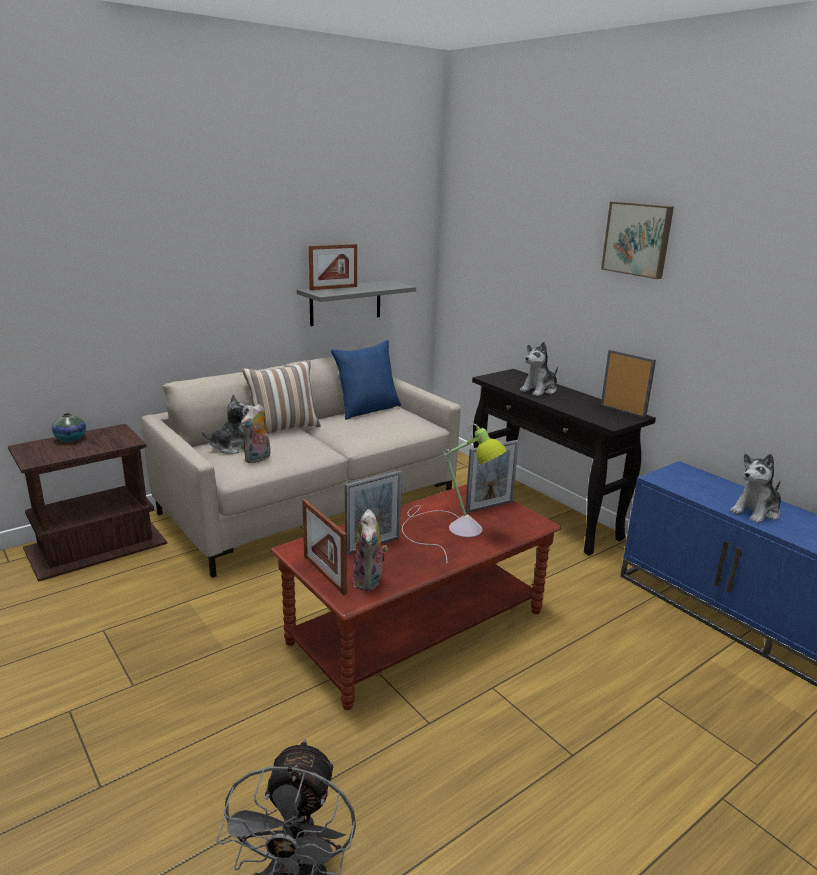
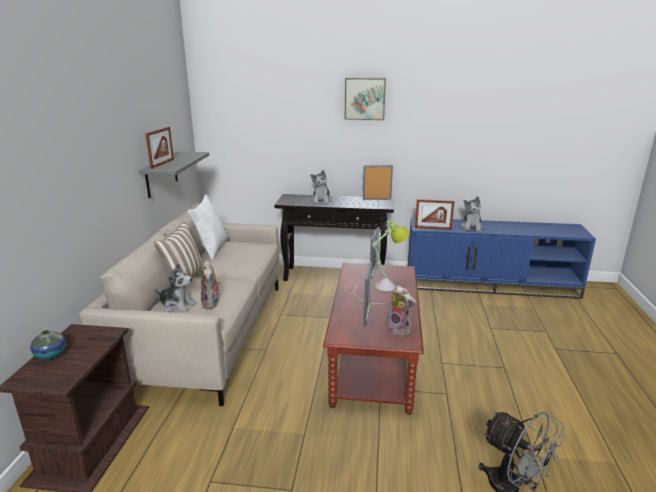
camera: 45 degrees left, 0 degrees up
plush toy [202,394,252,454] -> plush toy turned 90 degrees clockwise [155,263,197,312]
picture frame [302,499,347,595] -> picture frame moved to [415,199,454,230]
blue pillow [331,340,401,420] -> white pillow [188,195,228,259]

